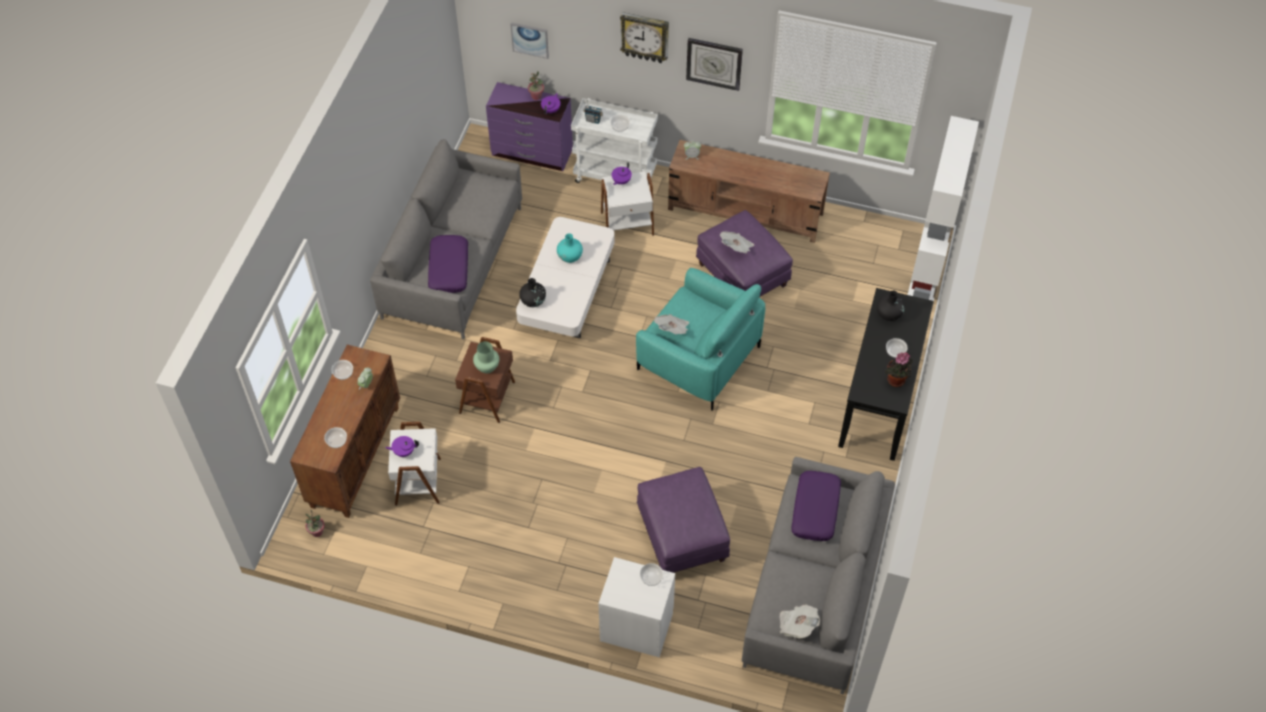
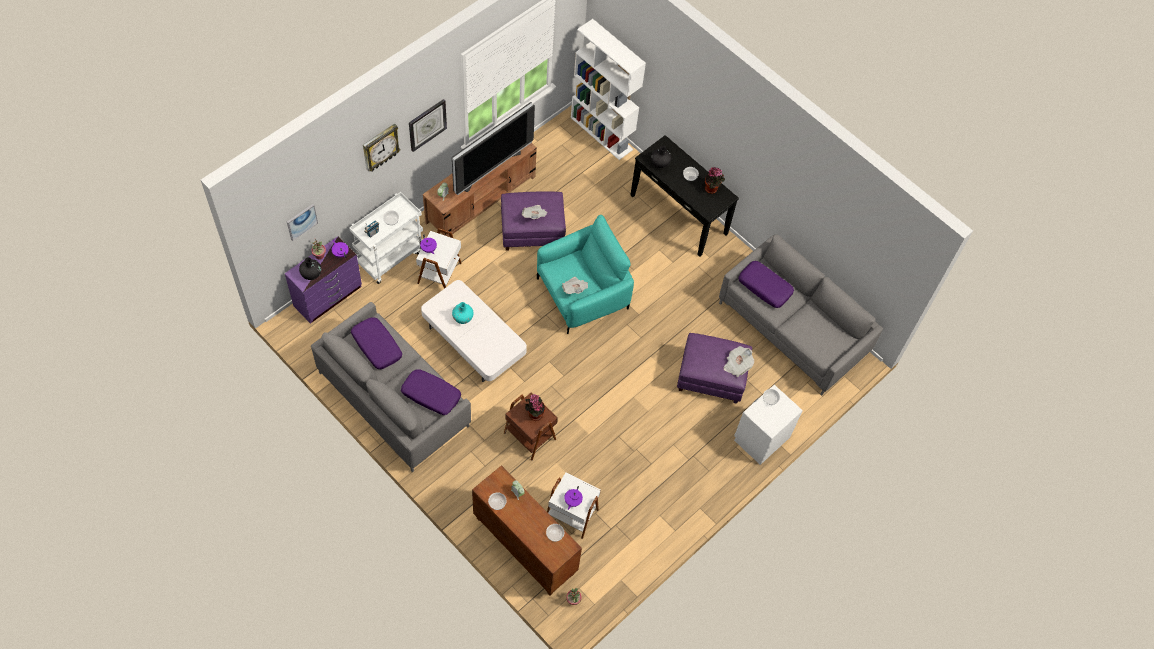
camera: 65 degrees left, 5 degrees up
green vase [473,341,499,373] -> potted plant [525,394,545,421]
black vase [519,278,546,307] -> black vase moved to [299,257,321,280]
newspaper [780,604,820,639] -> newspaper moved to [724,346,754,377]
none -> purple pillow [351,317,402,369]
none -> television [452,102,535,195]

